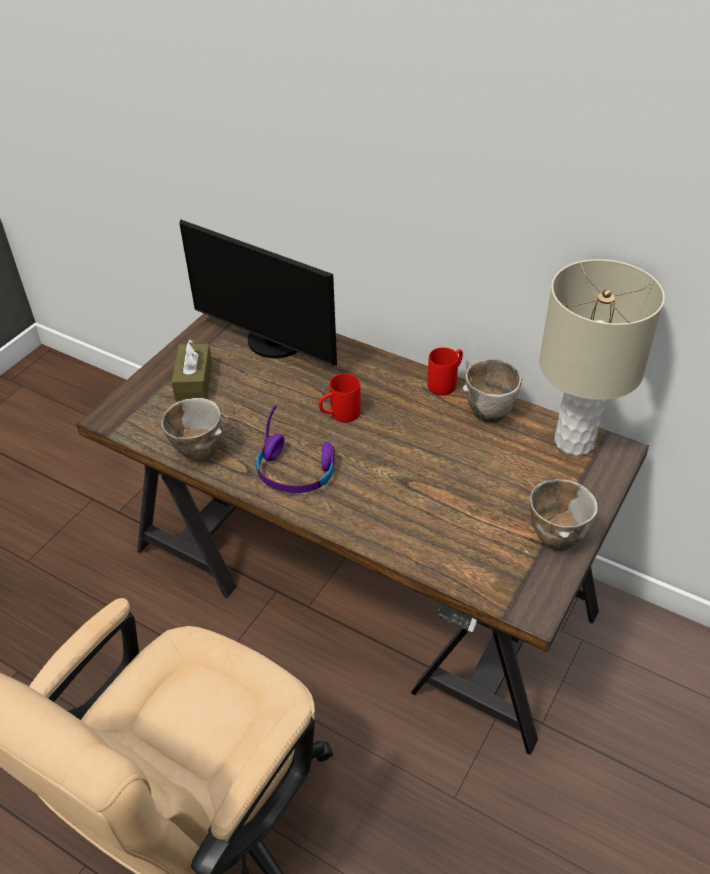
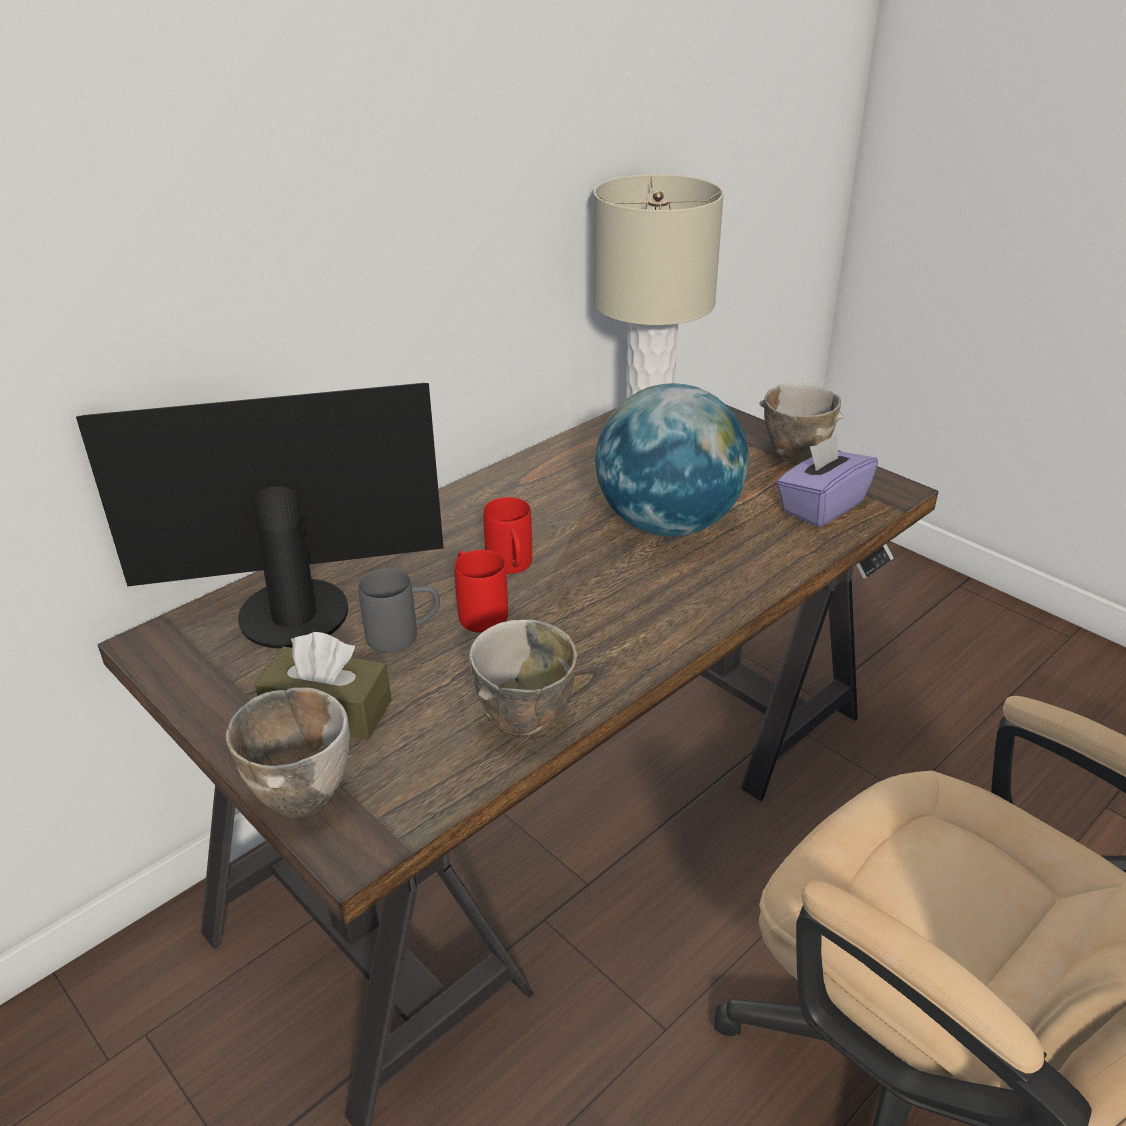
camera: 75 degrees left, 10 degrees down
monitor [179,219,337,366] -> monitor turned 150 degrees counterclockwise [76,383,444,649]
purple headphones [256,405,335,493] -> none
red mug [427,347,463,395] -> red mug moved to [454,550,508,633]
bowl [463,359,523,423] -> bowl moved to [226,687,350,818]
none -> grey mug [358,568,440,653]
none -> globe [595,383,749,536]
none -> purple tissue box [776,434,878,527]

